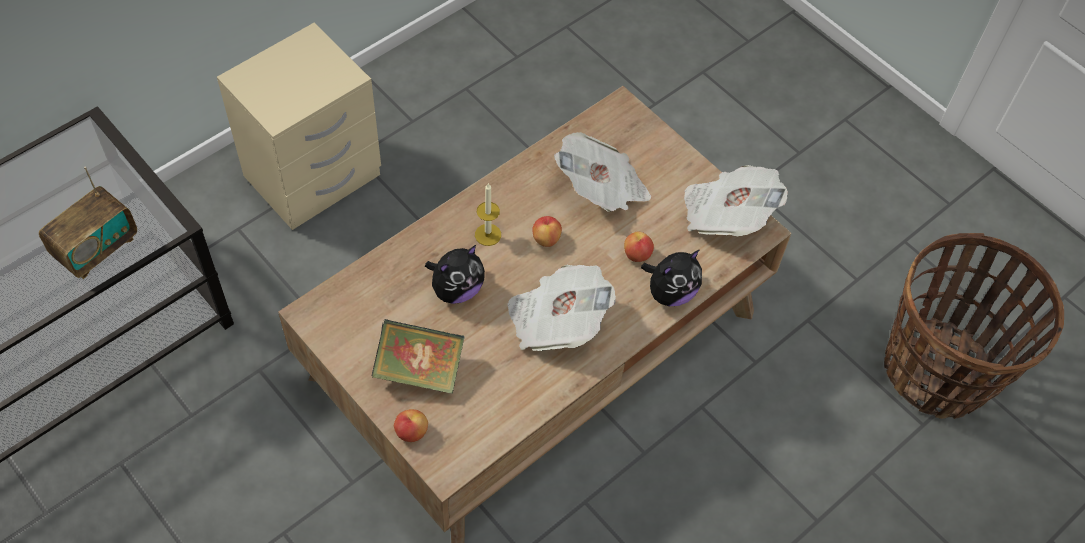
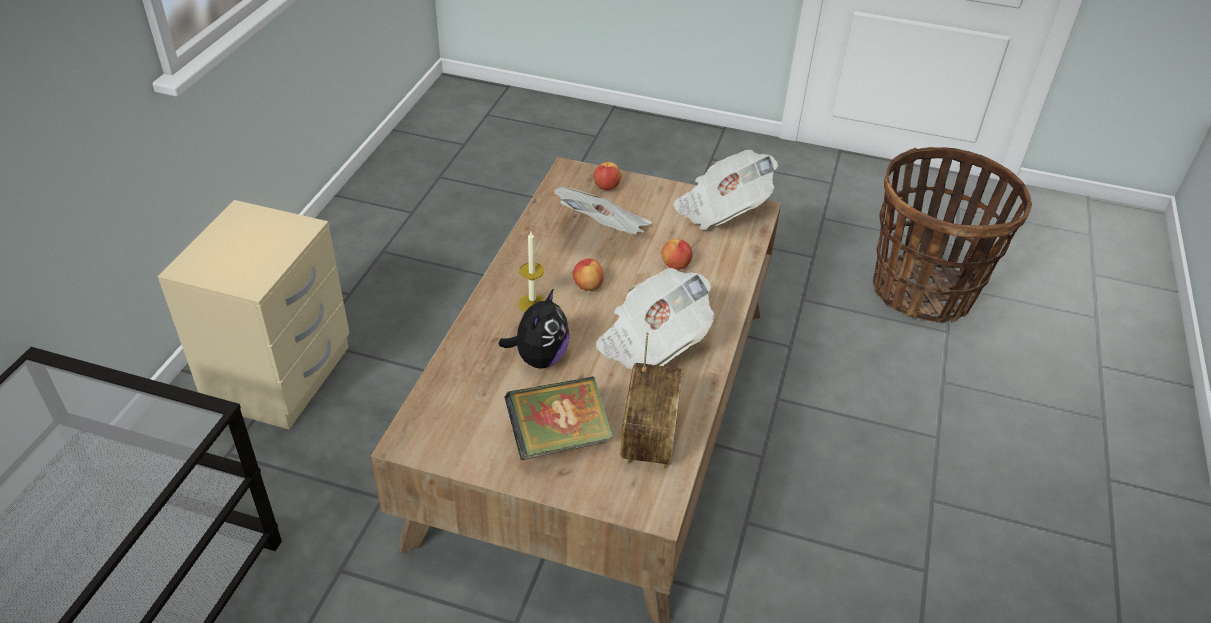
camera: 30 degrees left, 15 degrees down
radio [39,166,137,279] -> radio moved to [620,331,683,469]
apple [394,409,428,442] -> apple moved to [593,162,621,190]
plush toy [641,250,702,306] -> none

